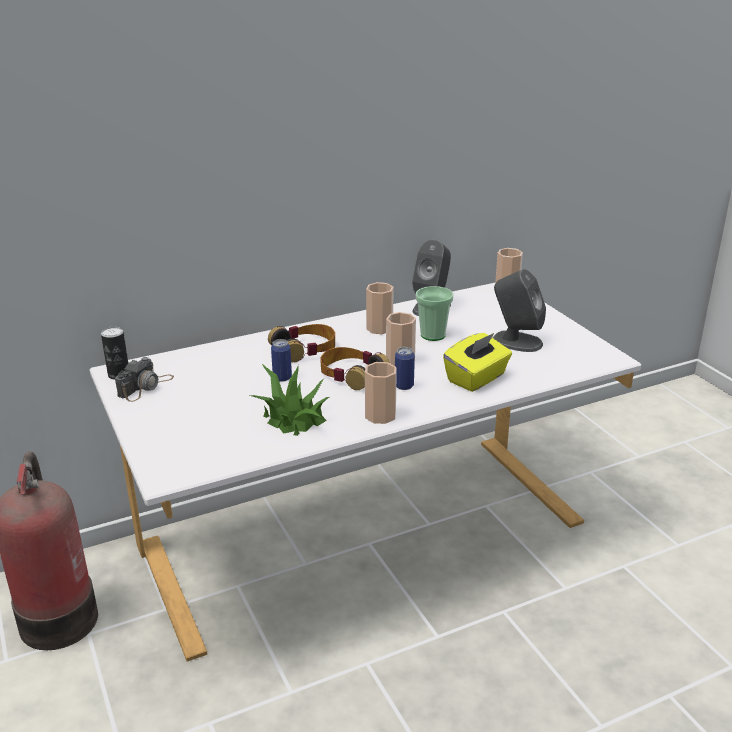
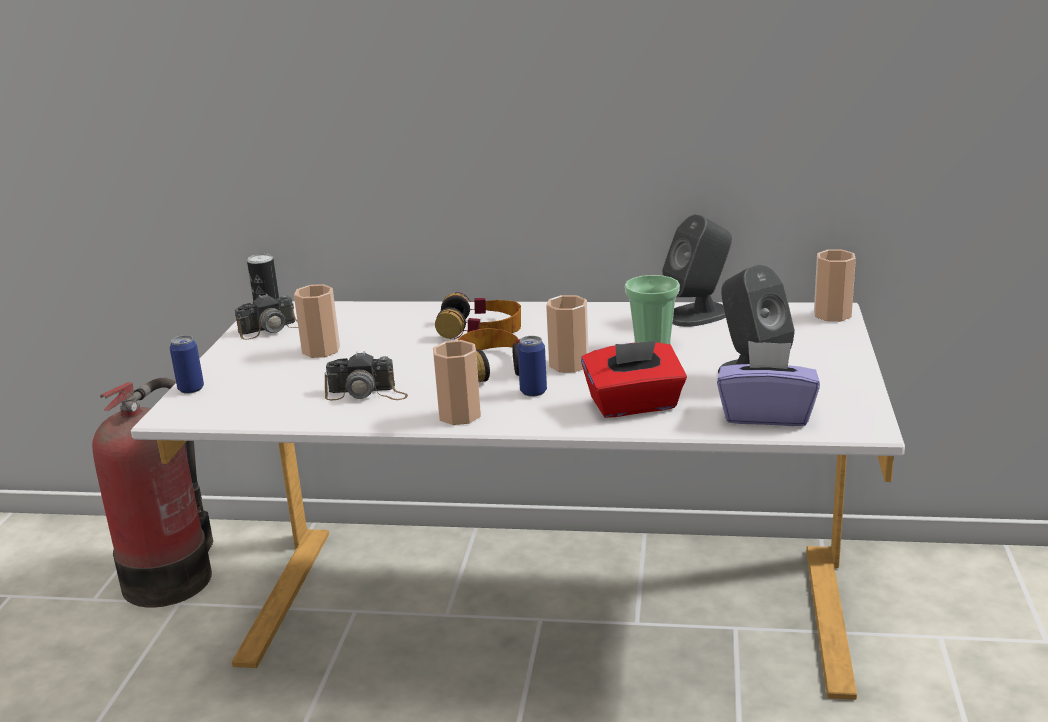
camera: 35 degrees right, 5 degrees down
potted plant [250,364,329,436] -> camera [325,351,408,401]
can [271,339,292,382] -> can moved to [170,335,204,394]
cup [366,282,393,334] -> cup moved to [294,284,340,358]
yellow tissue box [443,333,512,392] -> red tissue box [581,341,687,418]
none -> purple tissue box [717,341,820,426]

